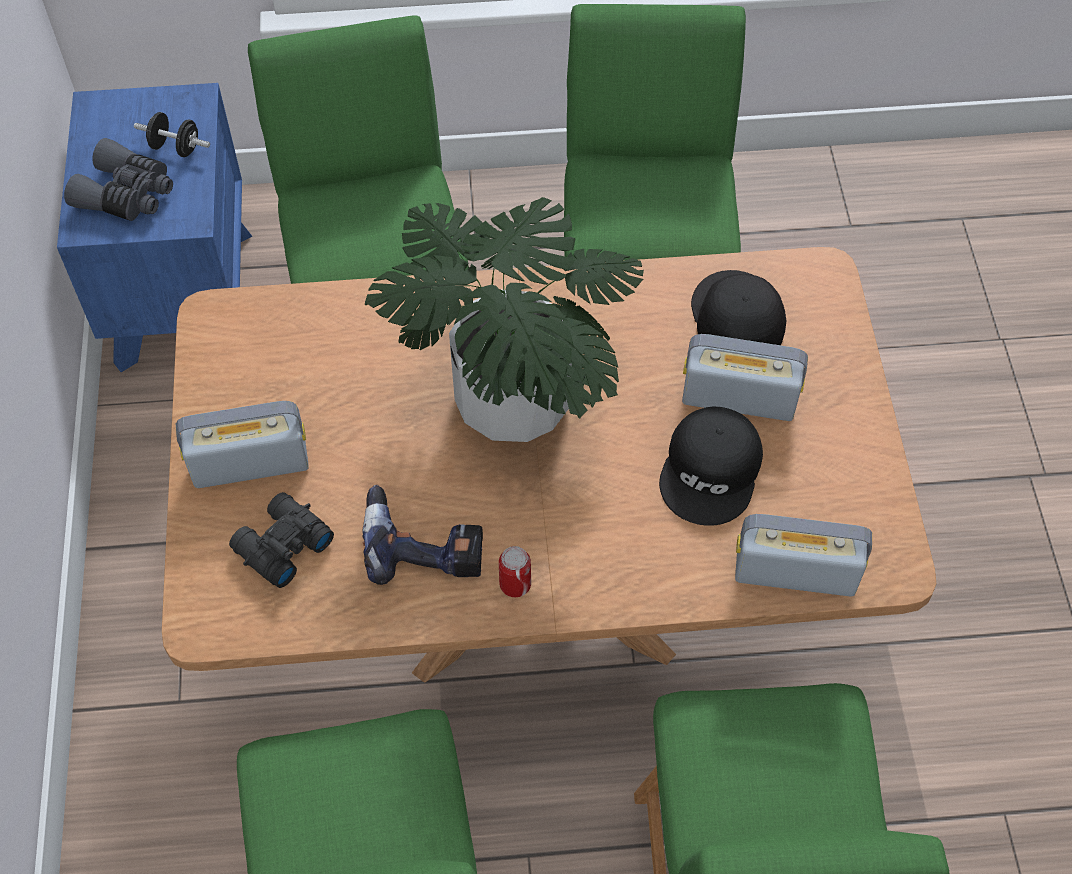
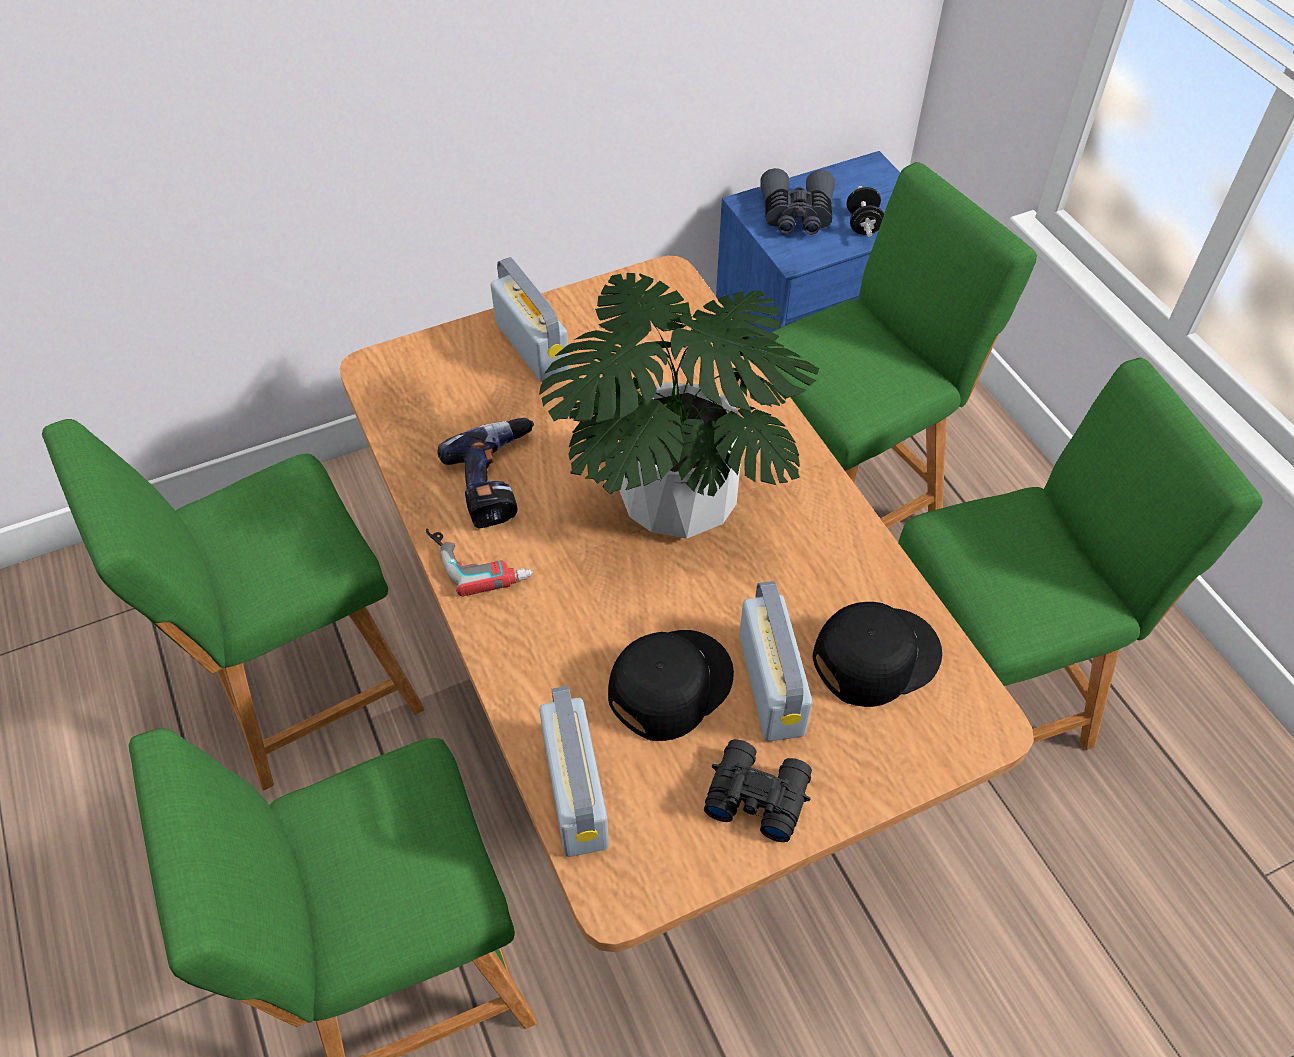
camera: 70 degrees right, 5 degrees down
black binoculars [229,492,334,588] -> black binoculars moved to [704,739,812,842]
can [499,546,531,597] -> power drill [426,528,533,596]
black cap [659,406,763,526] -> black cap turned 135 degrees clockwise [608,630,734,741]

